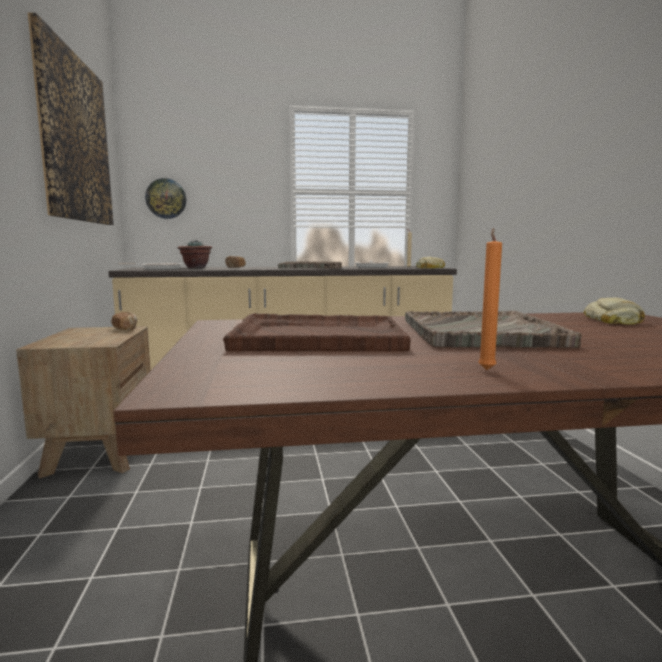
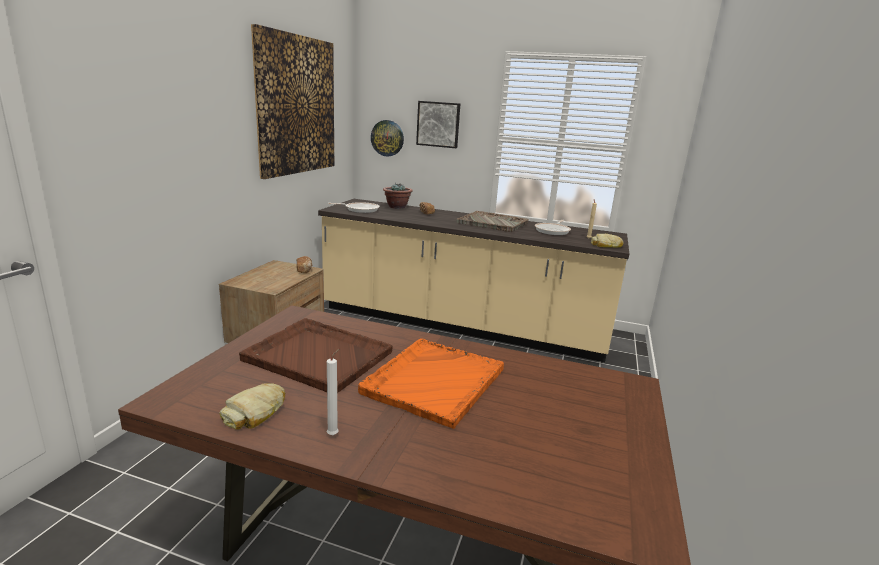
camera: 25 degrees right, 10 degrees up
grey tray [405,311,582,348] -> orange tray [358,338,504,429]
orange candle [478,228,502,370] -> white candle [327,348,340,435]
bread [583,297,645,324] -> bread moved to [219,383,285,429]
none -> picture [416,101,460,148]

